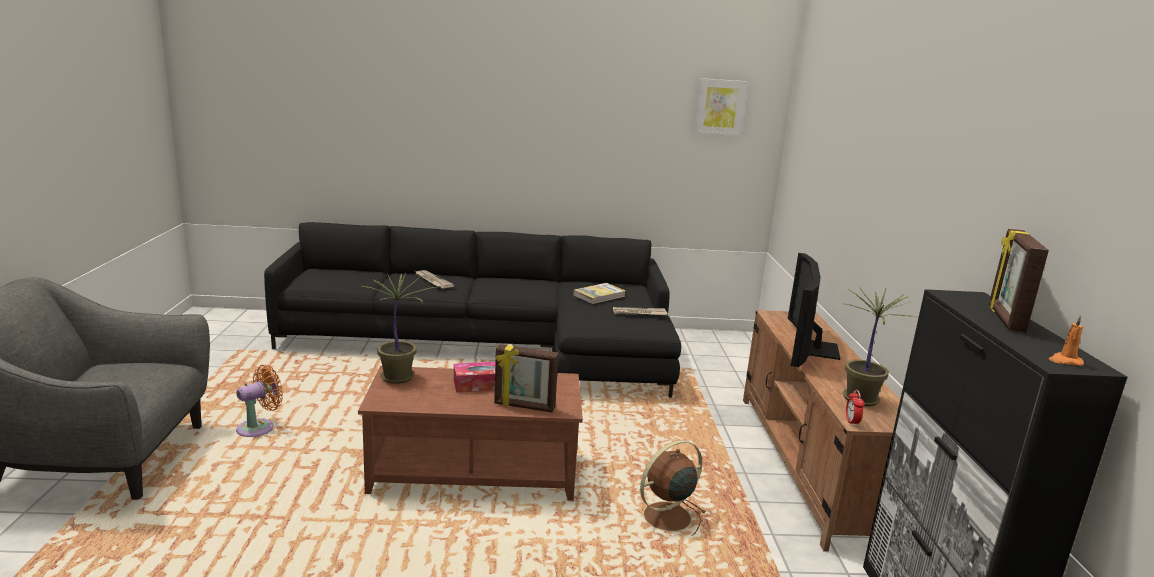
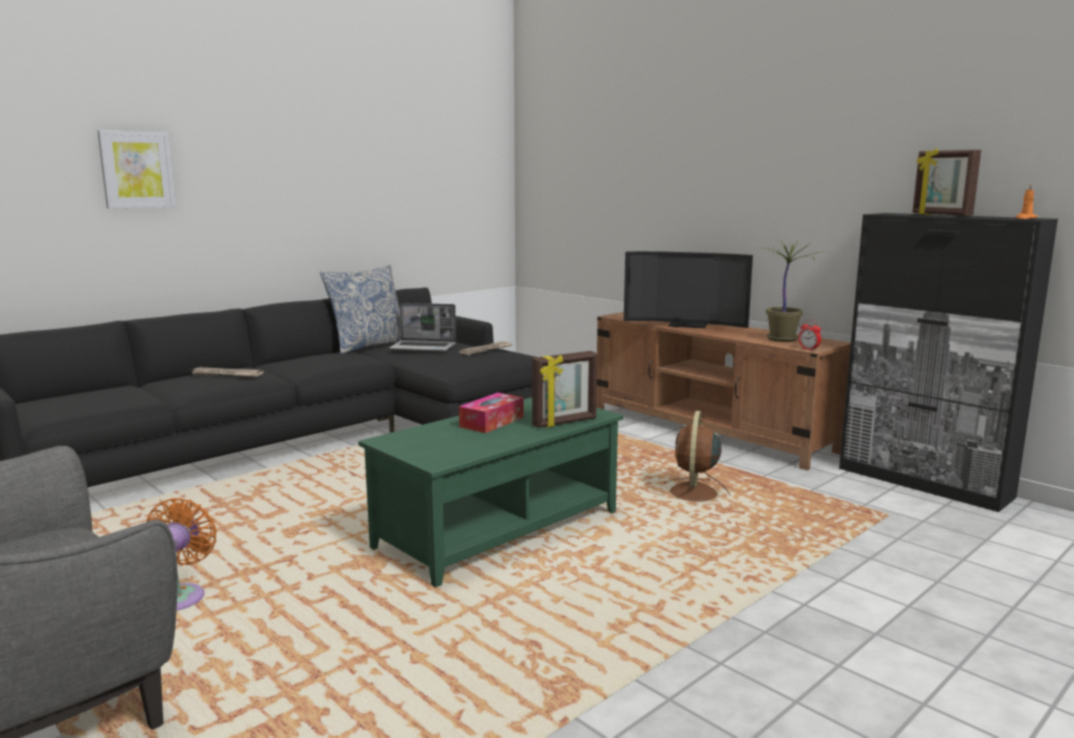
camera: 40 degrees left, 5 degrees down
brown coffee table [358,366,583,500] -> green coffee table [358,397,624,587]
potted plant [360,272,436,384] -> none
book [573,283,625,304] -> laptop [389,303,456,352]
picture [694,78,747,136] -> picture moved to [97,130,176,209]
television [788,253,840,367] -> television turned 45 degrees counterclockwise [624,251,753,328]
none -> pillow [320,264,401,354]

